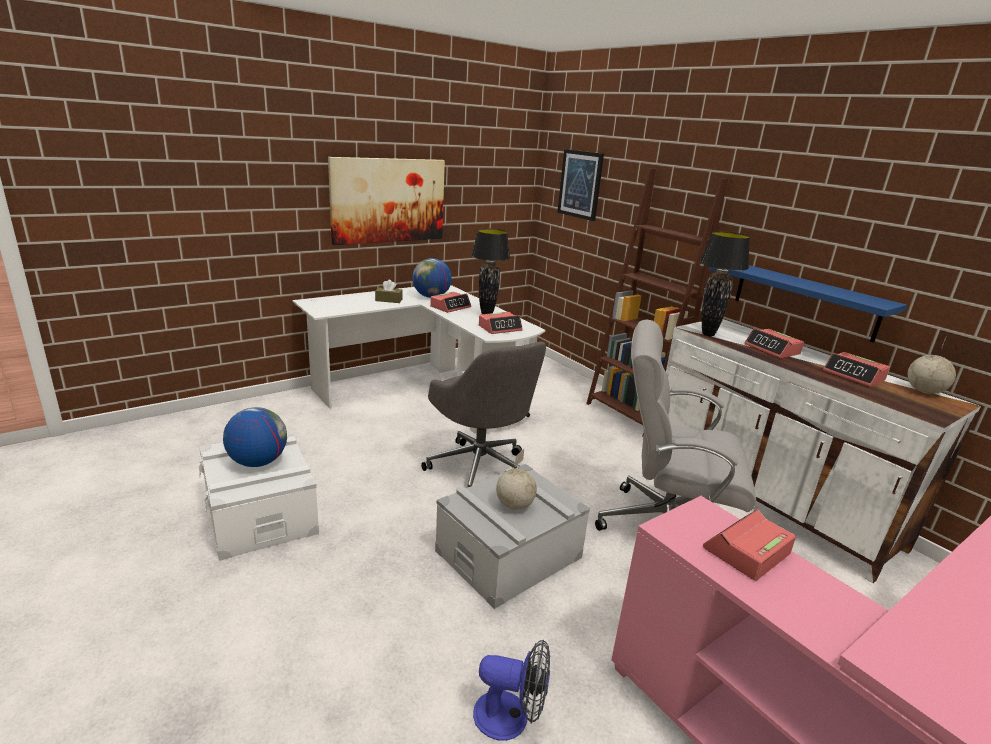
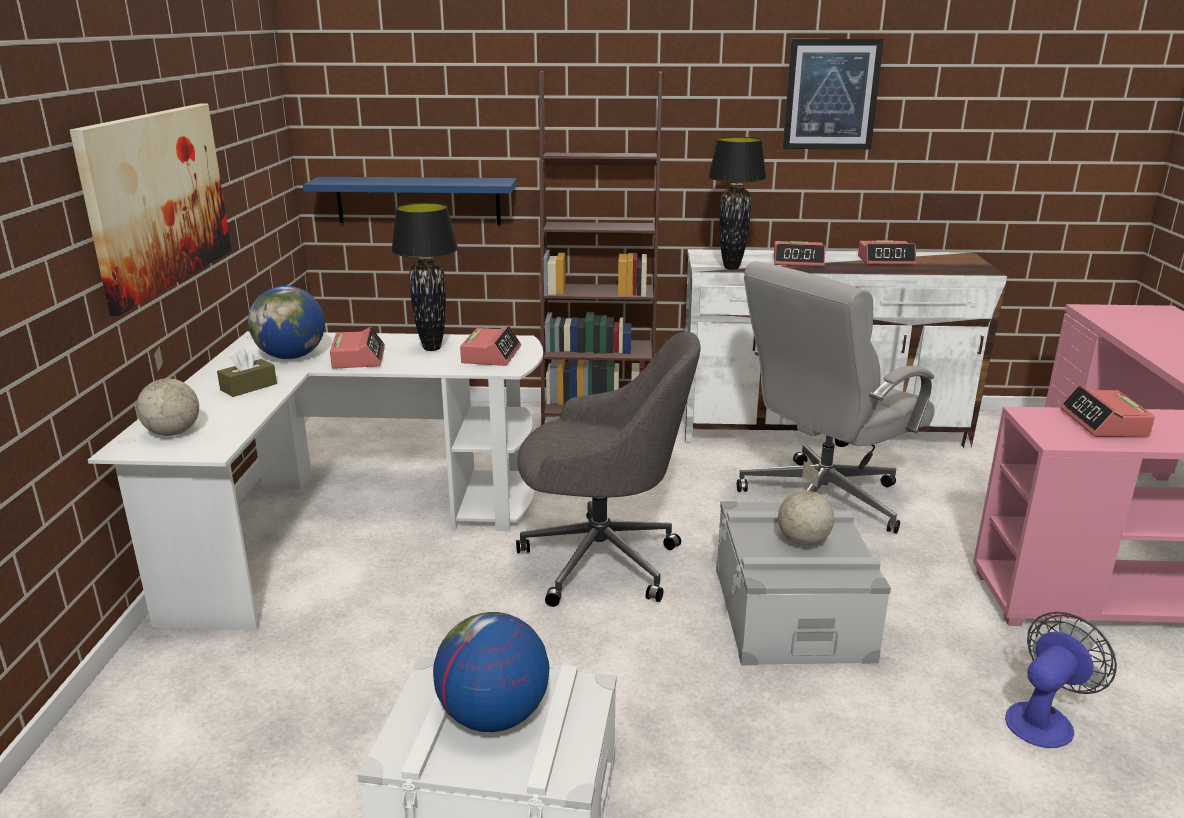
camera: 50 degrees left, 0 degrees up
picture [557,149,604,221] -> picture moved to [783,39,884,149]
blue shelf [709,265,907,343] -> blue shelf moved to [303,177,517,225]
globe [907,335,956,394] -> globe moved to [136,346,199,436]

